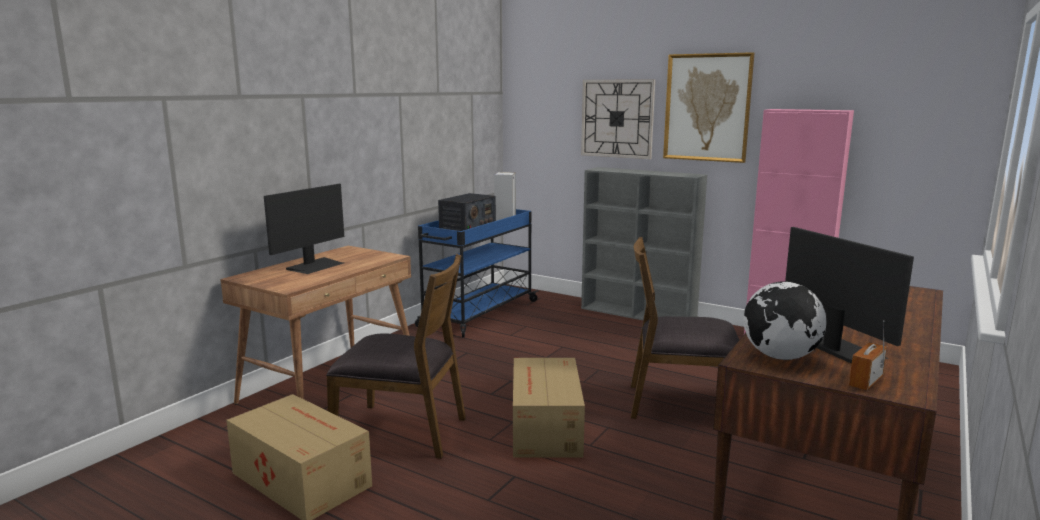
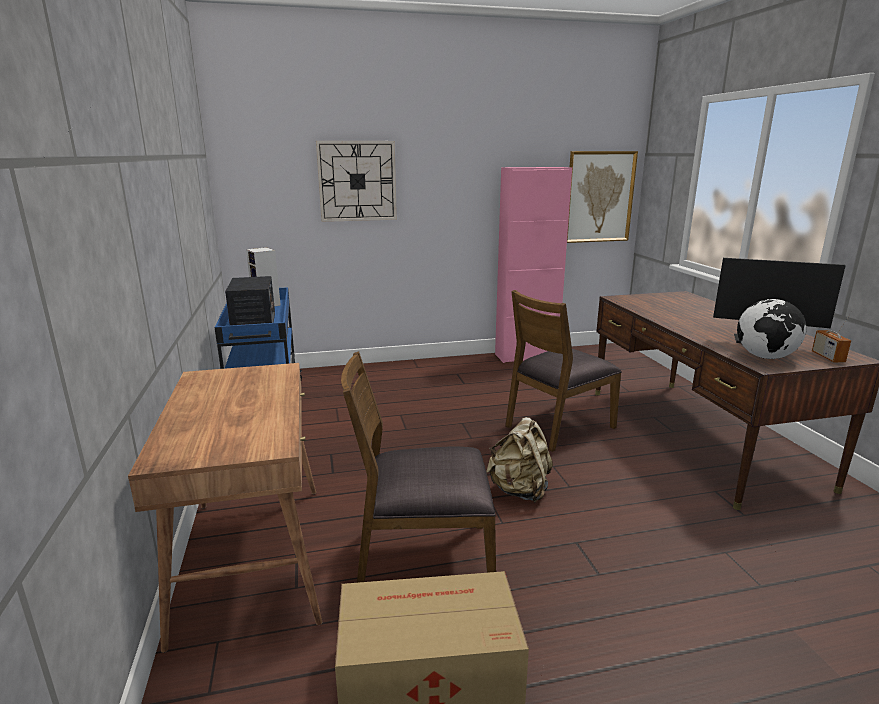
camera: 45 degrees left, 5 degrees up
monitor [264,184,344,274] -> none
brown chair [326,254,466,459] -> brown chair turned 150 degrees counterclockwise [341,352,496,583]
cardboard box [513,358,585,458] -> beige backpack [486,417,553,503]
grey bookcase [581,167,707,320] -> none
picture [663,52,754,163] -> picture moved to [567,151,638,243]

